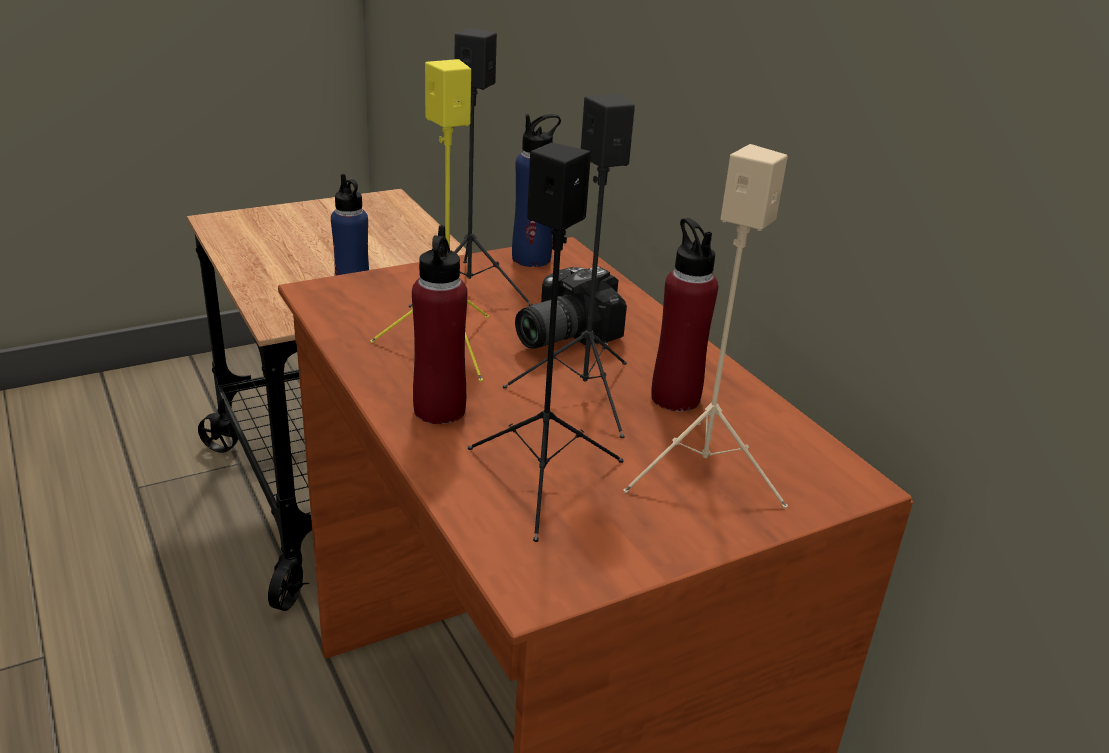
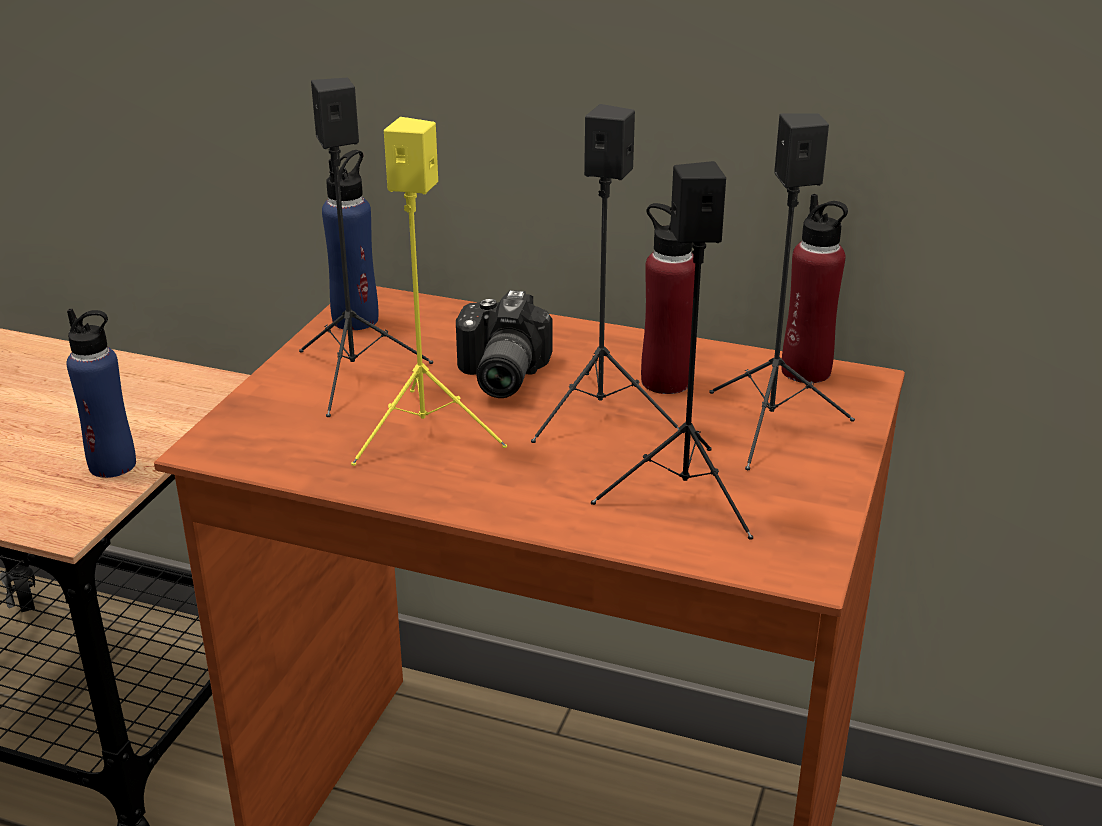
camera: 40 degrees left, 0 degrees up
red bottle [412,225,468,424] -> red bottle moved to [782,194,848,383]
beige speaker [623,144,788,508] -> black speaker [709,113,855,470]

